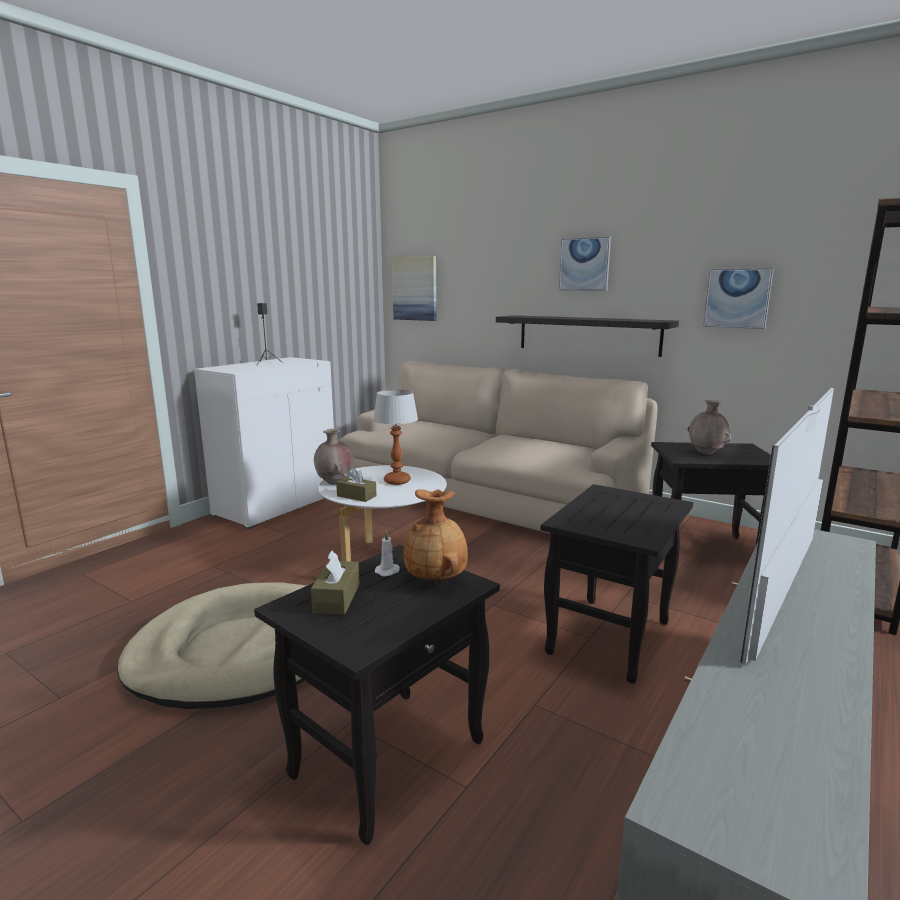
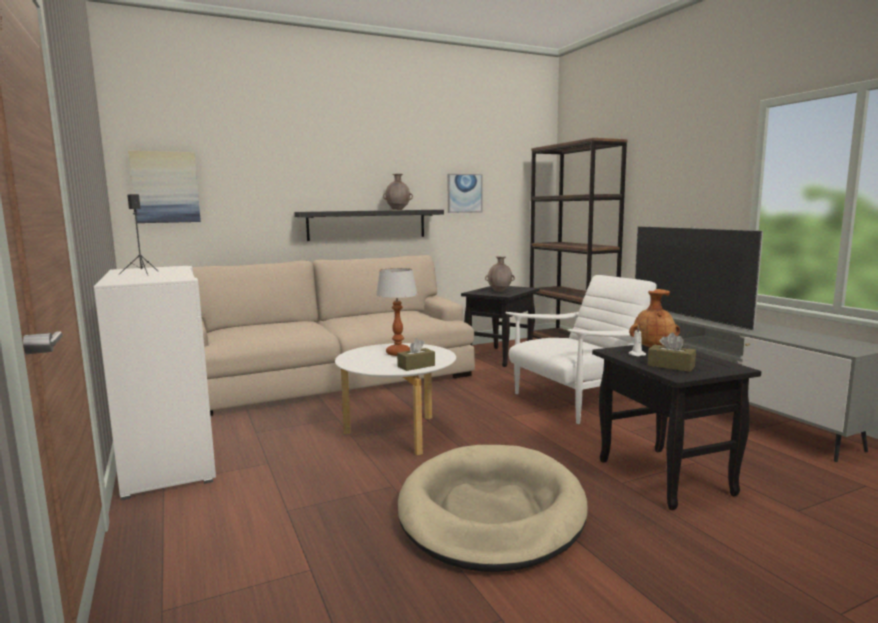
camera: 60 degrees left, 5 degrees down
brown vase [314,429,353,485] -> brown vase moved to [383,174,413,210]
black side table [541,484,693,684] -> white armchair [505,275,657,424]
picture [559,237,611,291] -> none

